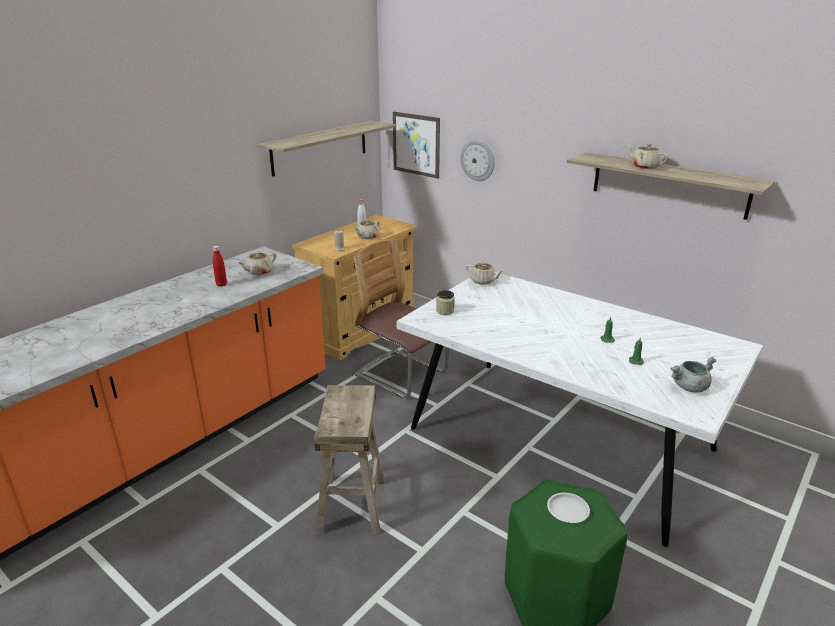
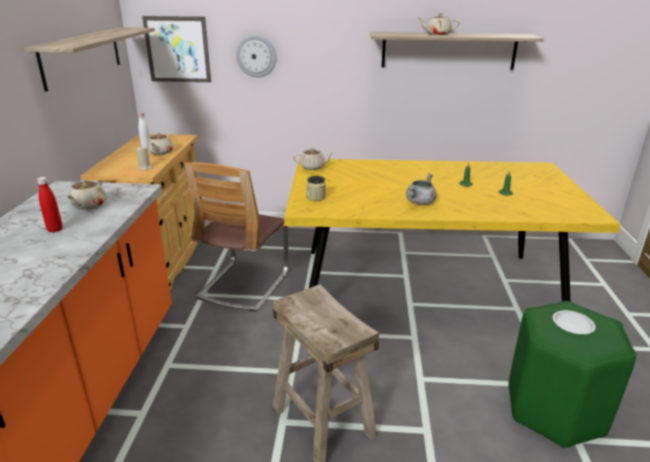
camera: 35 degrees left, 0 degrees up
chair [354,239,449,398] -> chair turned 75 degrees counterclockwise [184,162,288,312]
white dining table [397,272,763,547] -> yellow dining table [284,158,621,302]
grey cooking pot [670,357,716,393] -> grey cooking pot moved to [406,173,436,205]

